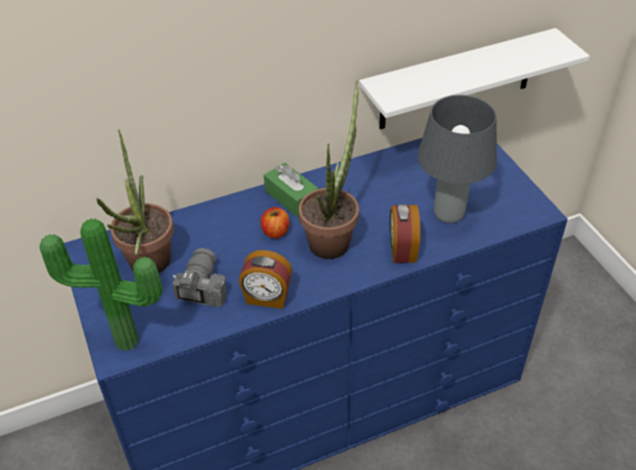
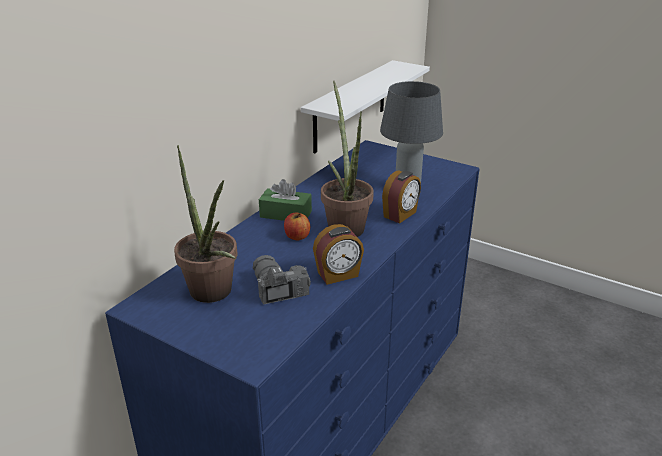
camera: 35 degrees left, 15 degrees down
potted plant [40,219,162,351] -> none
alarm clock [389,204,420,263] -> alarm clock turned 105 degrees counterclockwise [382,170,421,223]

